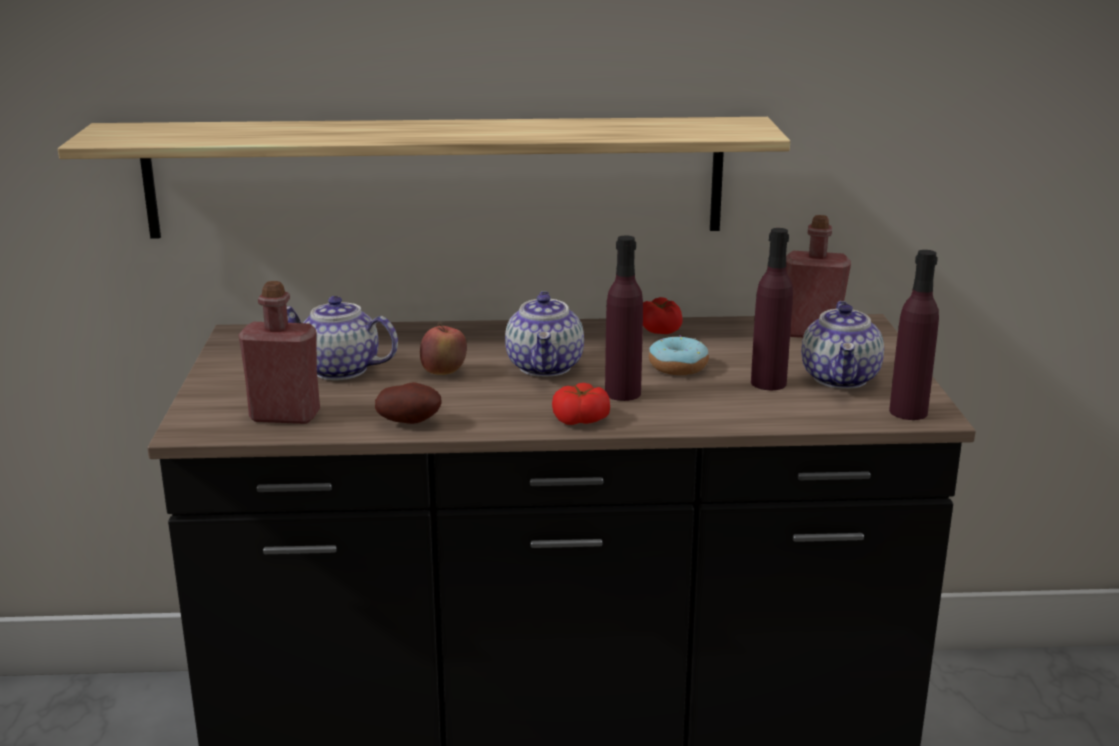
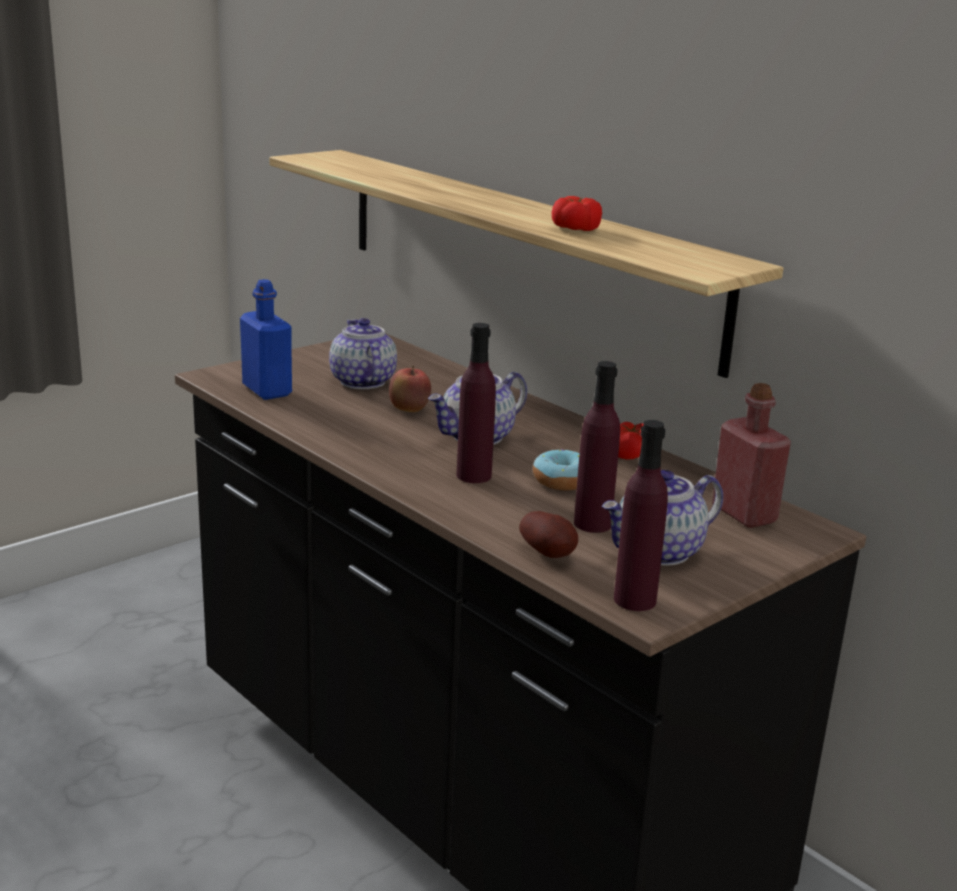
camera: 50 degrees right, 0 degrees up
red bottle [238,281,320,424] -> blue bottle [240,279,292,400]
potato [375,382,442,424] -> potato moved to [519,511,578,558]
tomato [552,383,610,425] -> tomato moved to [552,196,602,231]

